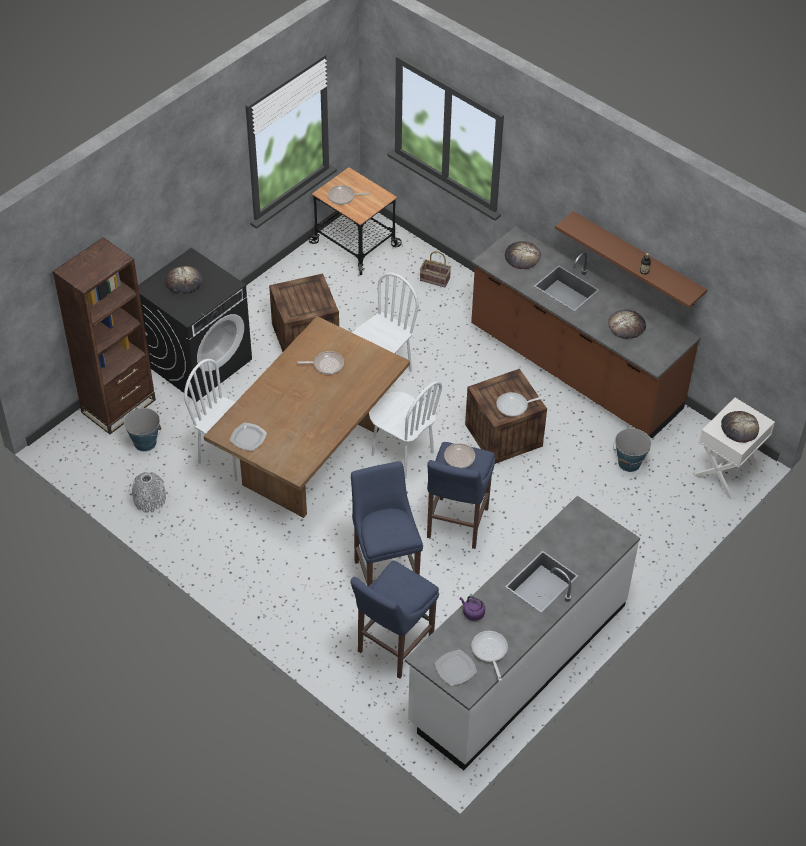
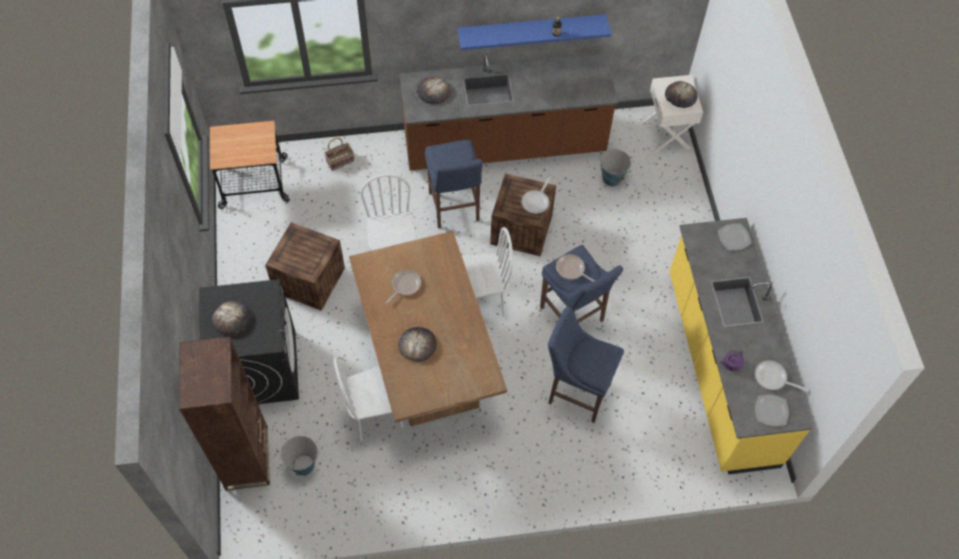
camera: 50 degrees left, 10 degrees up
grey vase [132,472,166,513] -> none
plate [230,422,267,451] -> plate moved to [718,223,751,251]
frying pan [328,185,370,205] -> none
blue stool [350,560,439,679] -> blue stool moved to [425,139,483,228]
white counter [405,496,640,770] -> yellow counter [669,218,812,474]
brown shelf [555,211,707,308] -> blue shelf [458,14,611,50]
bread [608,310,646,339] -> bread moved to [398,327,437,362]

